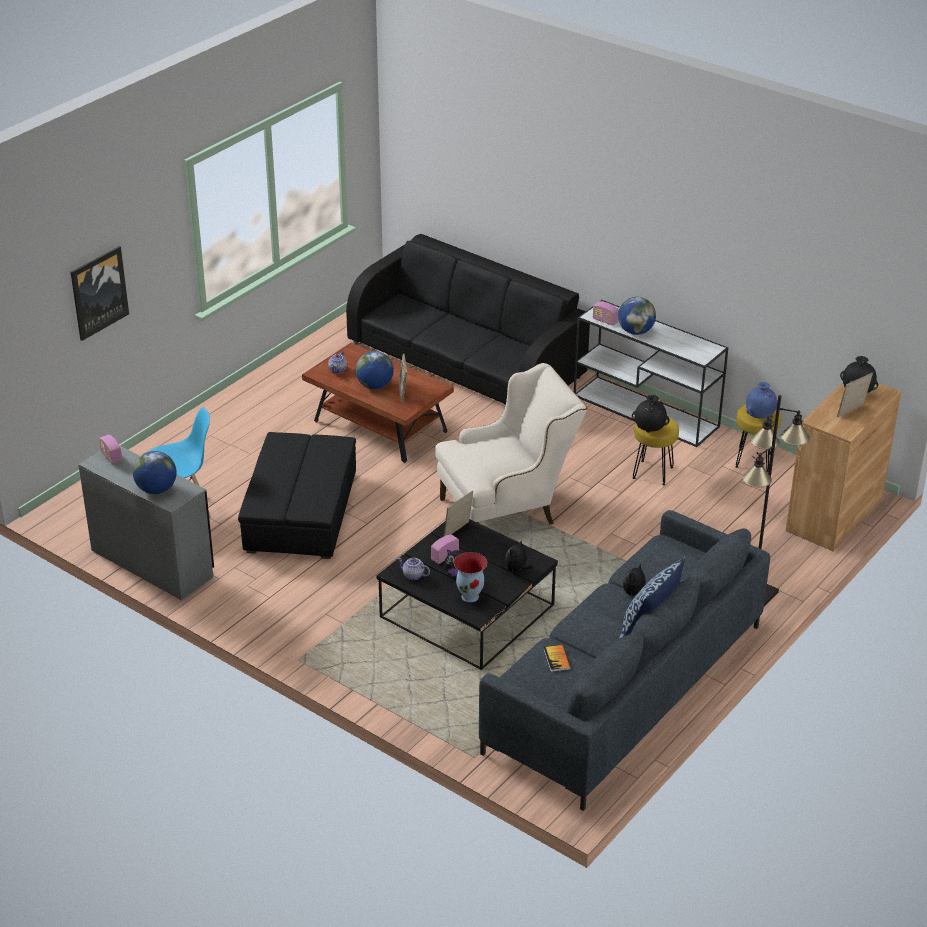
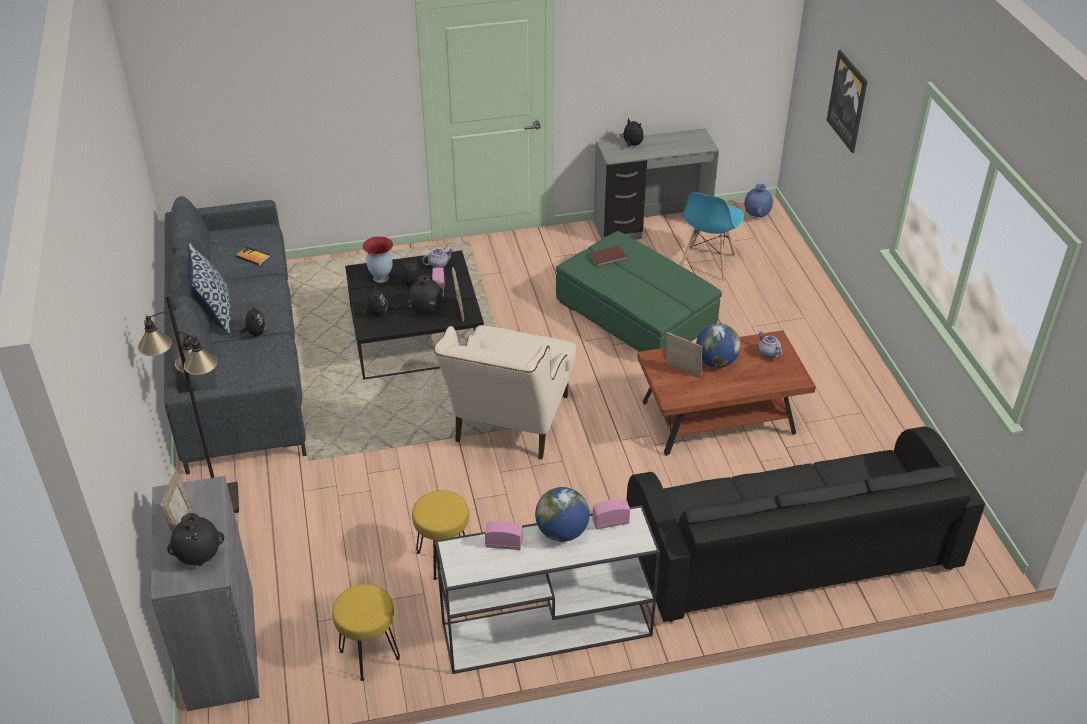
camera: 130 degrees right, 5 degrees up
radio [99,435,122,464] -> radio moved to [485,521,522,550]
globe [133,451,177,494] -> plush toy [620,118,644,147]
black ottoman [238,432,356,559] -> green ottoman [556,231,722,352]
black vase [632,395,670,433] -> black vase moved to [407,274,444,313]
blue vase [746,382,777,419] -> blue vase moved to [744,184,773,217]
brown cabinet [786,383,901,551] -> grey cabinet [151,476,259,711]
none -> brown book [589,245,628,267]

